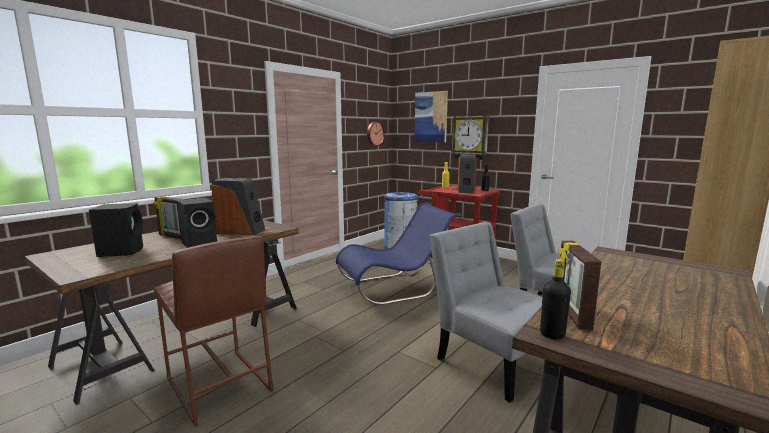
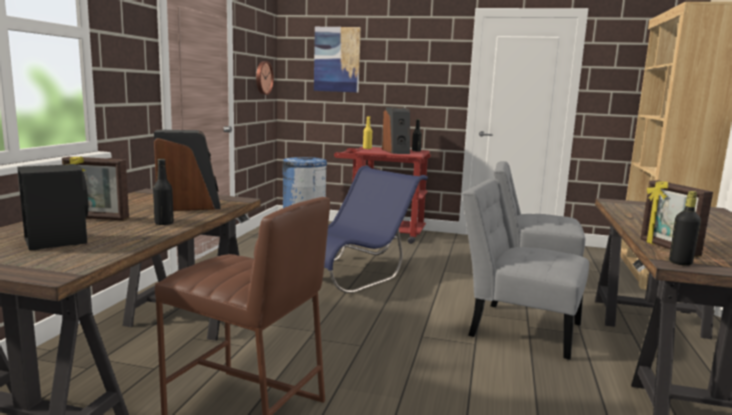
camera: 25 degrees left, 0 degrees up
black speaker [177,198,217,248] -> black bottle [153,159,174,225]
wall clock [451,116,489,160] -> none

